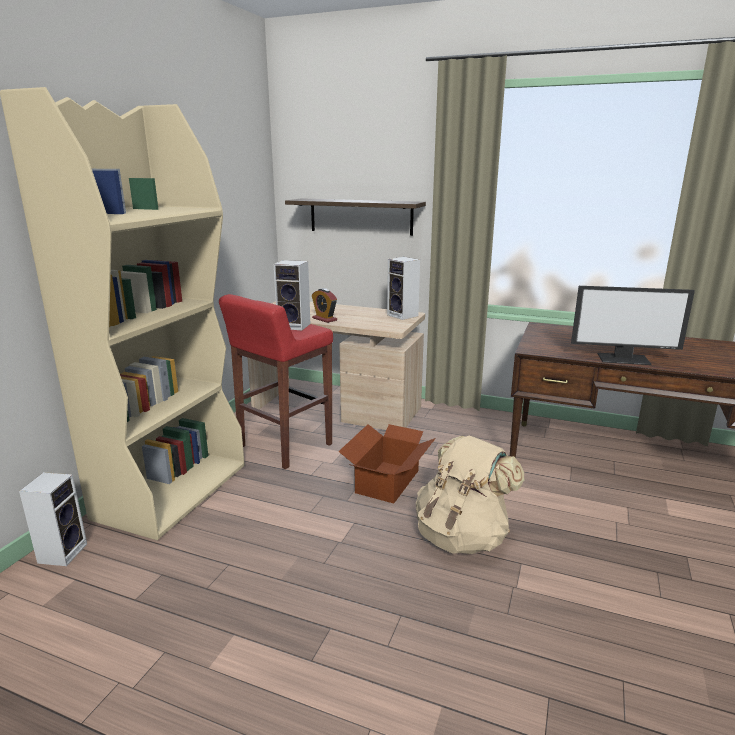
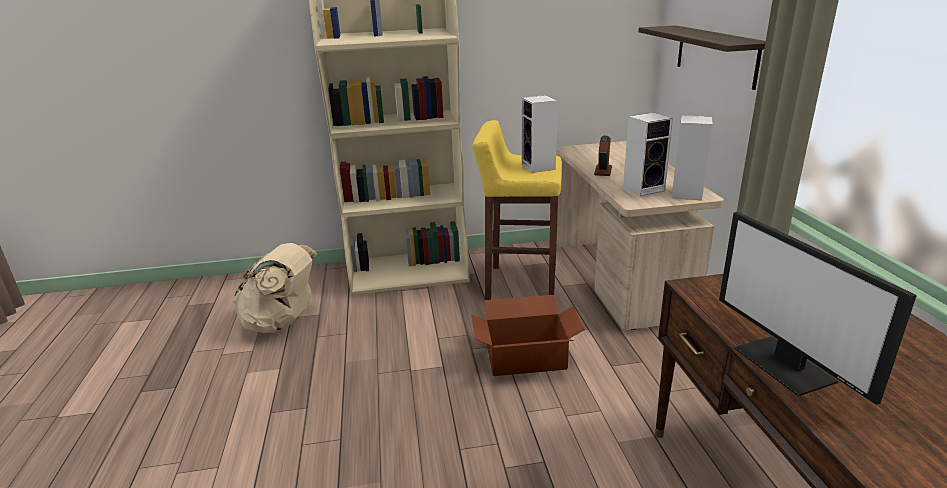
camera: 60 degrees right, 5 degrees up
speaker [19,472,87,566] -> speaker moved to [623,113,673,197]
red stool [219,294,333,469] -> yellow stool [472,120,562,300]
beige backpack [415,436,524,554] -> beige backpack moved to [233,243,318,333]

